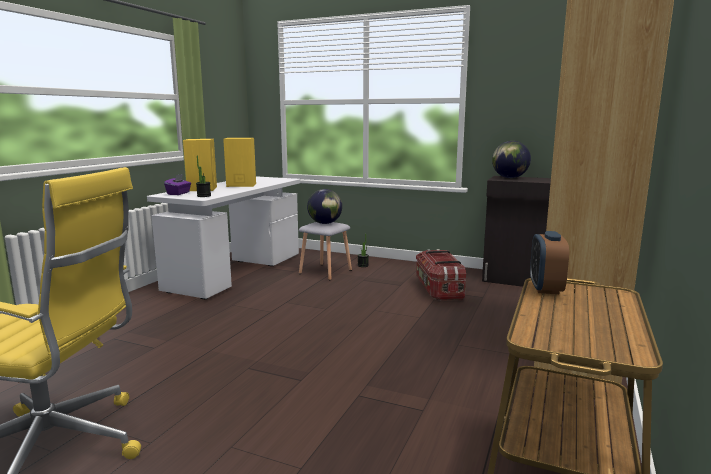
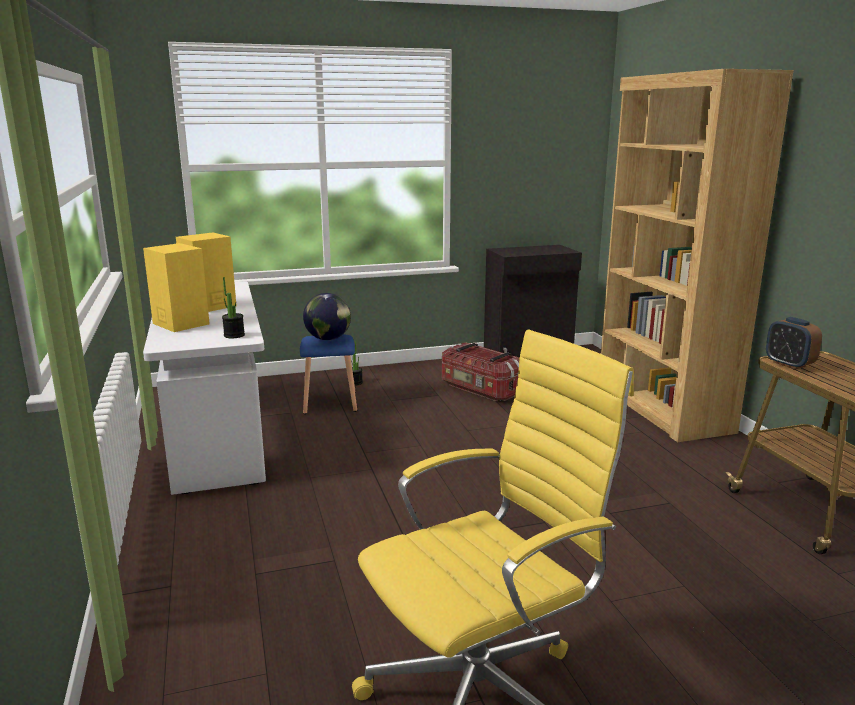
camera: 40 degrees left, 5 degrees up
purple tissue box [164,174,191,195] -> none
grey stool [299,222,352,280] -> blue stool [300,335,357,414]
globe [492,141,531,178] -> none

